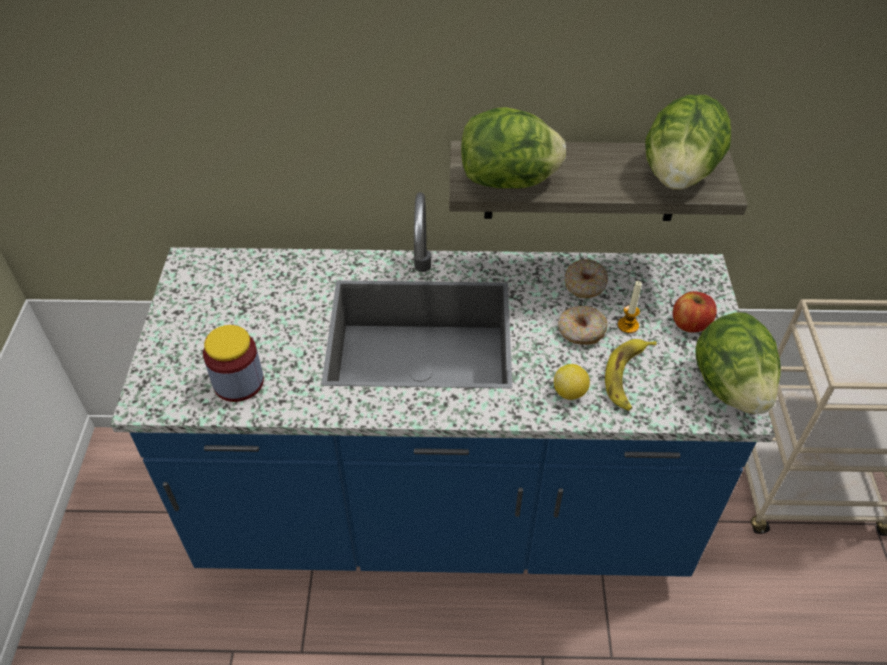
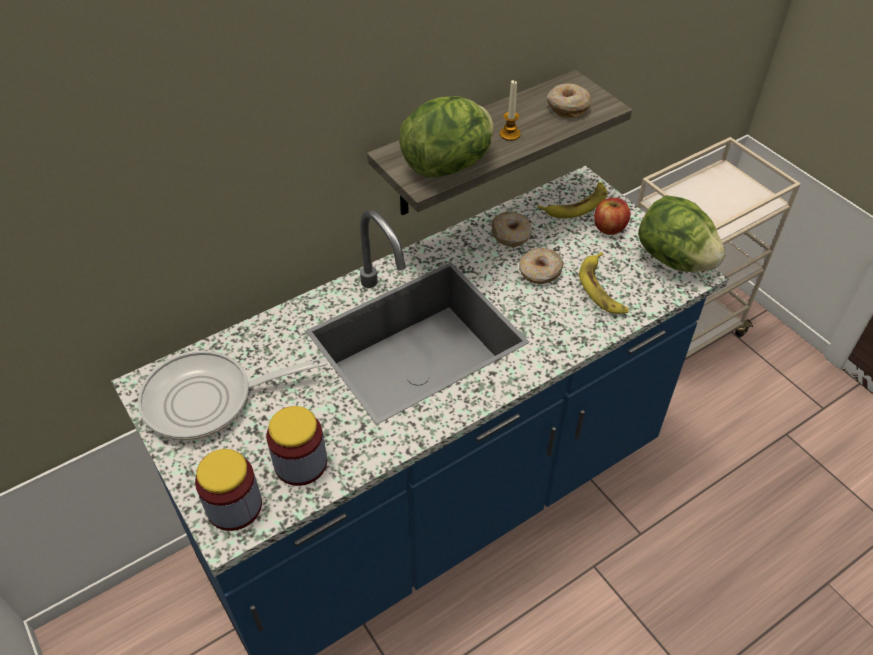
camera: 35 degrees left, 0 degrees up
lemon [554,364,590,400] -> none
candle [618,281,641,333] -> candle moved to [500,80,520,141]
lettuce [645,95,731,190] -> donut [547,83,591,118]
none -> frying pan [138,350,328,441]
none -> jar [195,449,262,531]
none -> banana [537,182,607,218]

